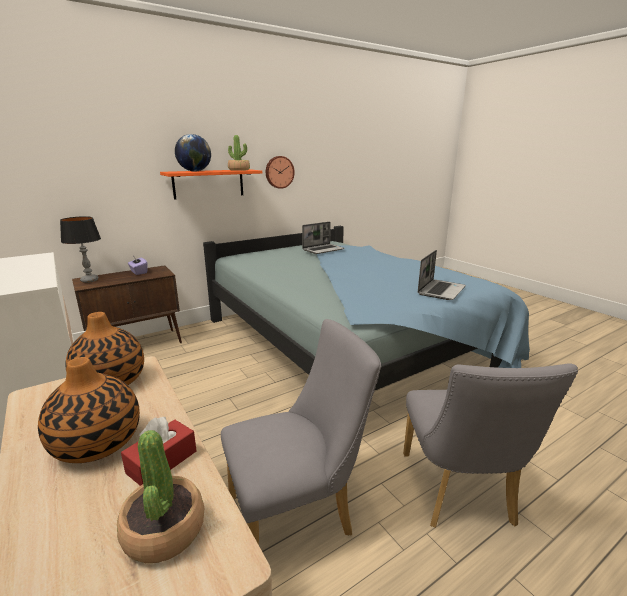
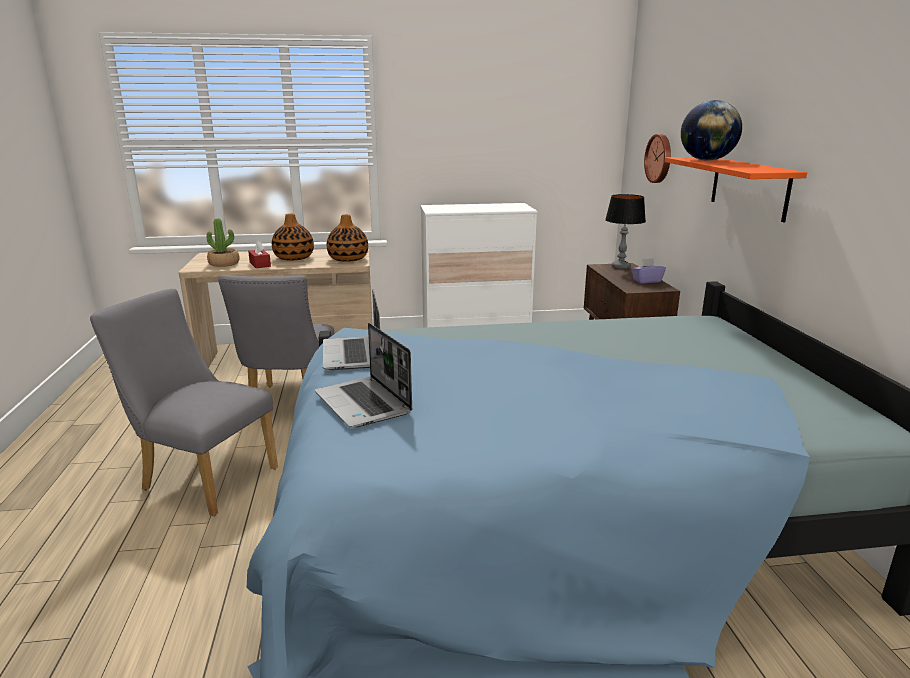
camera: 115 degrees right, 0 degrees up
potted plant [228,135,250,171] -> none
wall clock [266,156,295,189] -> wall clock moved to [644,134,671,183]
laptop [302,222,345,254] -> laptop moved to [323,289,380,370]

